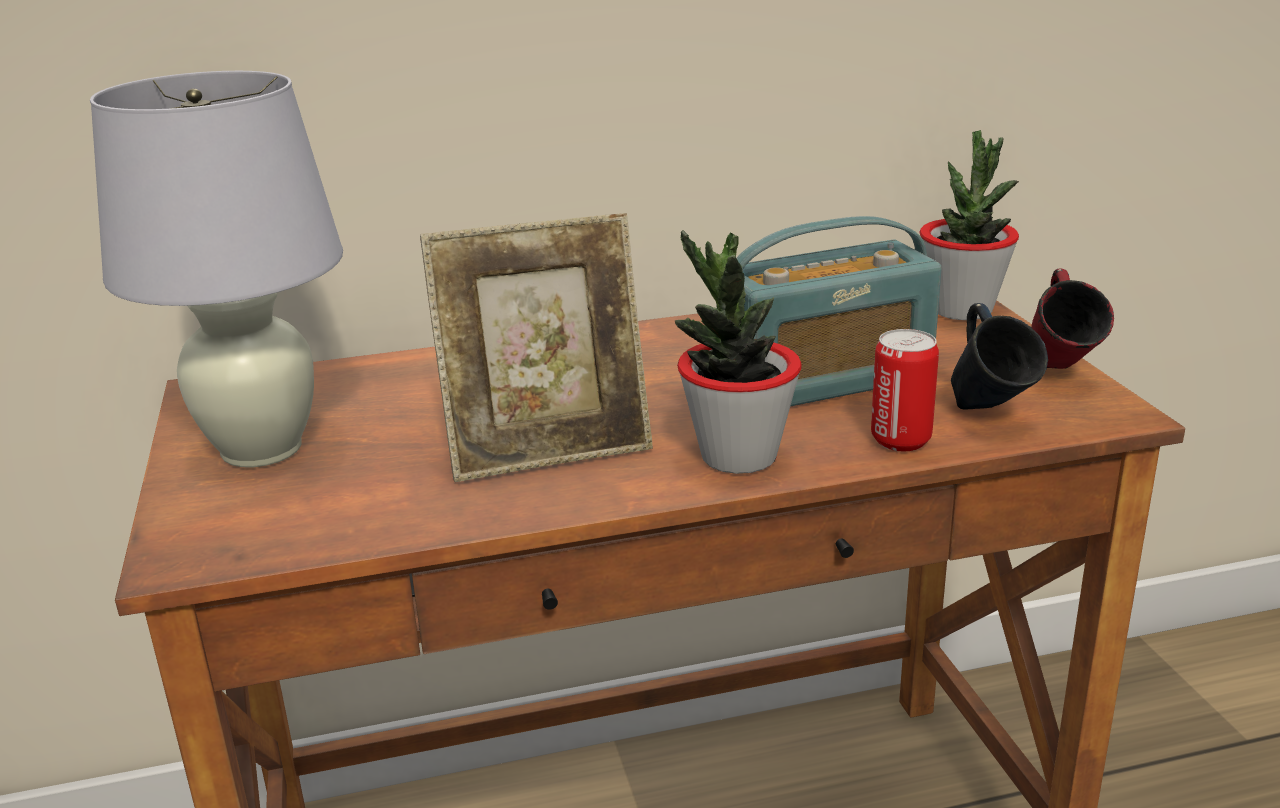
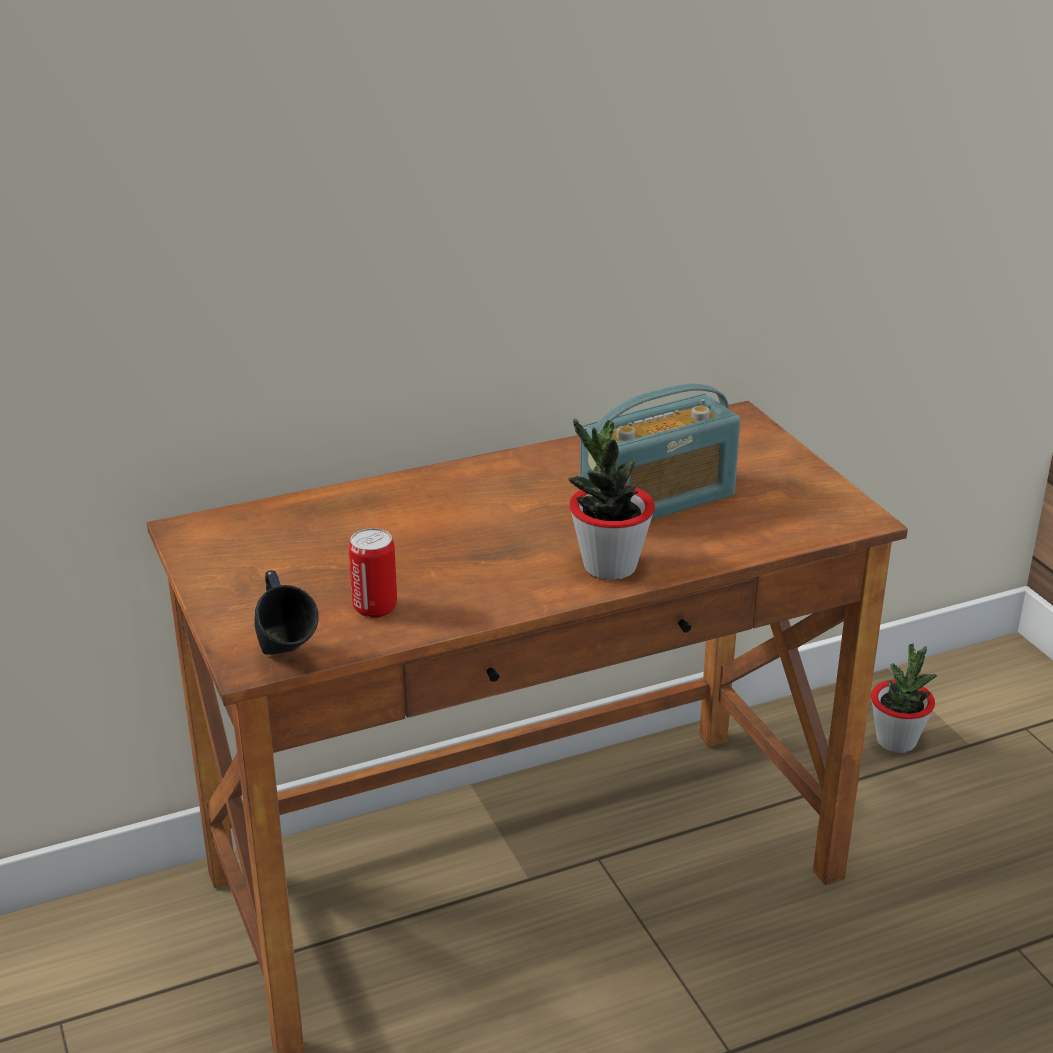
camera: 10 degrees left, 5 degrees up
white table lamp [90,71,343,467] -> none
picture frame [420,213,653,482] -> none
can [871,329,939,451] -> can moved to [349,528,397,618]
potted plant [919,130,1019,320] -> potted plant moved to [871,644,937,753]
blue mug [951,303,1048,409] -> blue mug moved to [254,570,319,655]
red mug [1031,269,1114,369] -> none

